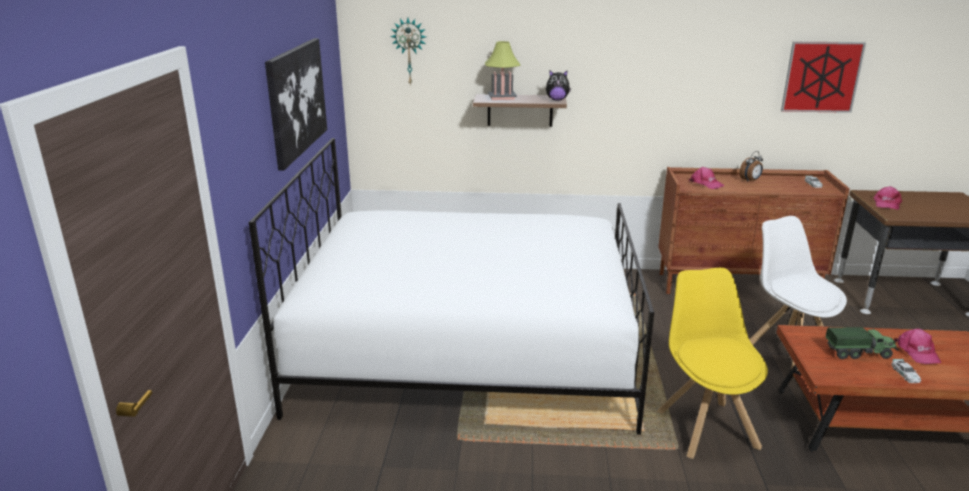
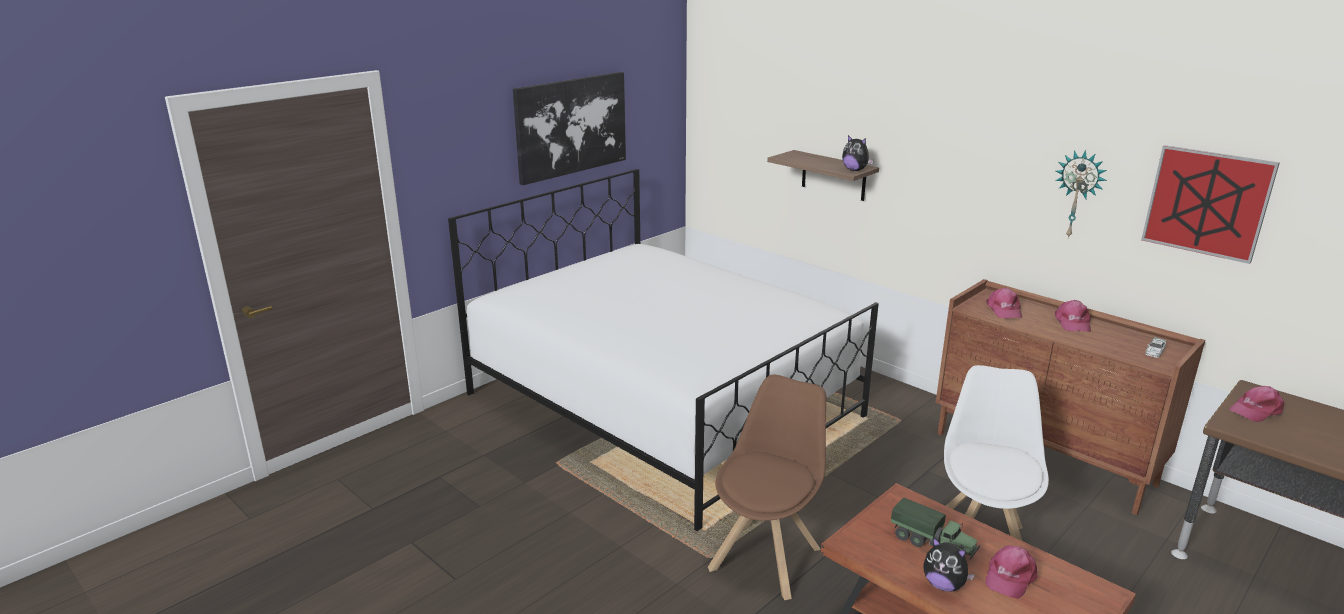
camera: 40 degrees right, 0 degrees up
wall clock [390,18,426,86] -> wall clock moved to [1055,150,1107,238]
table lamp [485,41,521,100] -> none
yellow chair [657,268,768,459] -> brown chair [708,375,826,600]
alarm clock [740,151,763,182] -> pink cap [1054,300,1091,332]
toy car [891,359,921,383] -> plush toy [923,537,975,592]

